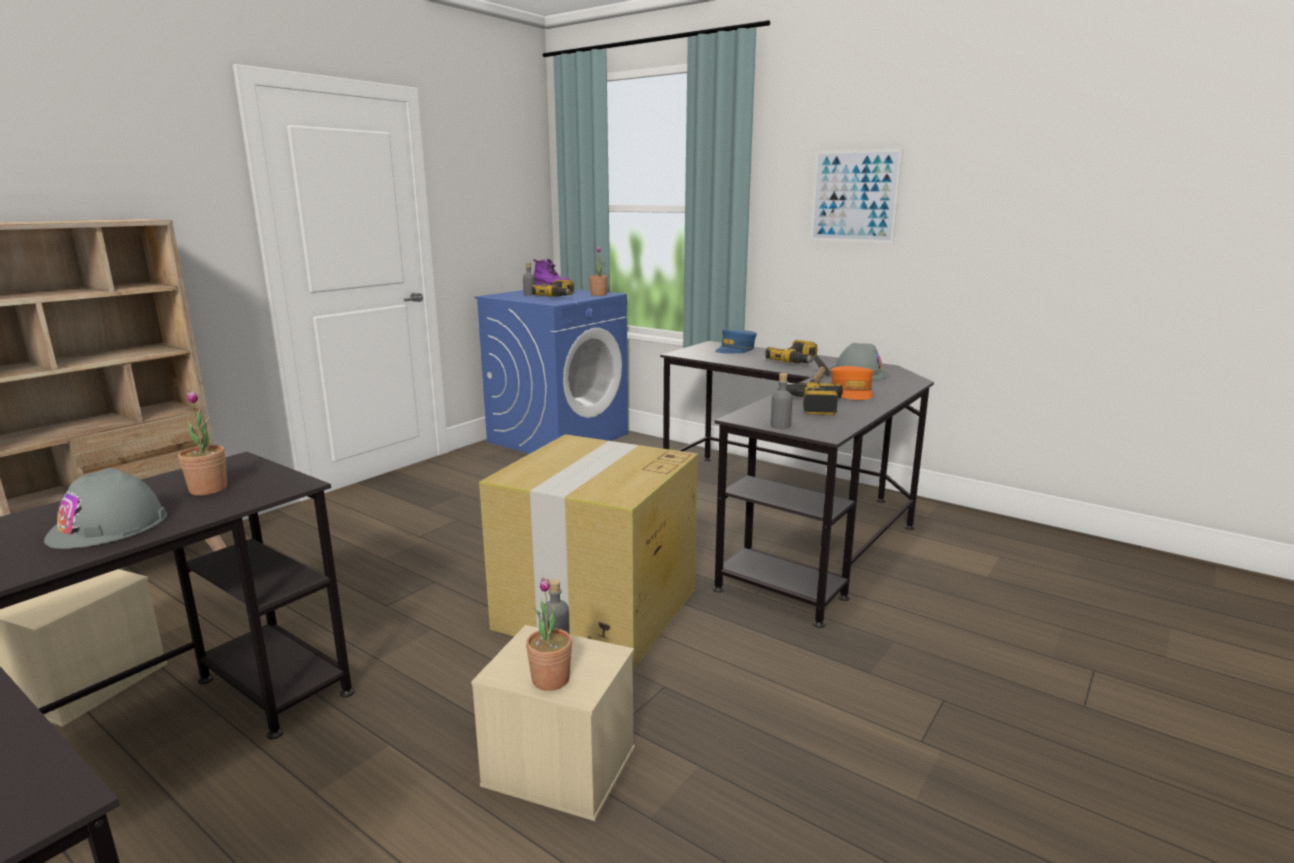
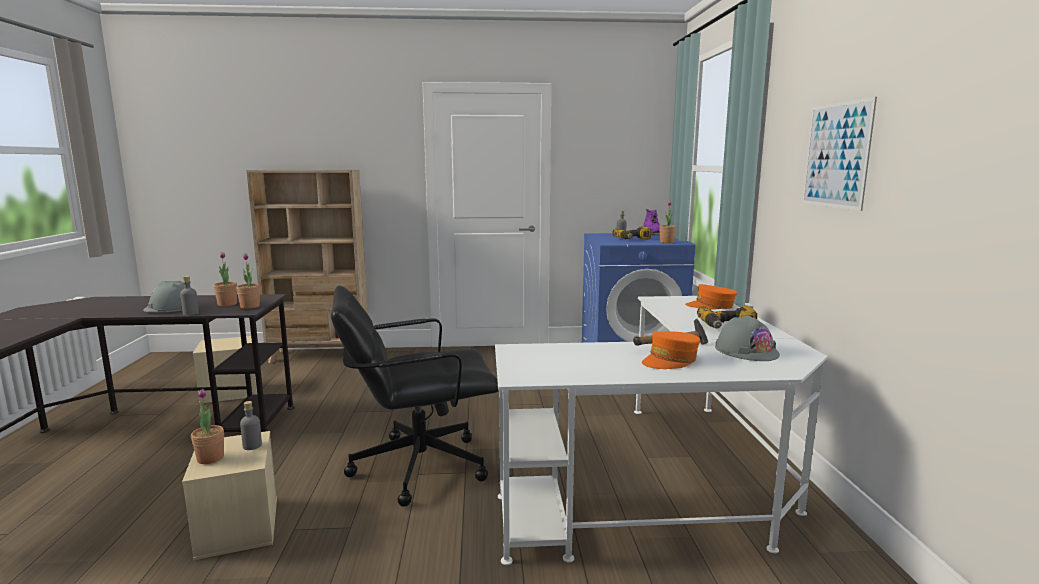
camera: 50 degrees right, 5 degrees down
cardboard box [479,434,698,669] -> black office chair [331,285,499,507]
black desk [660,341,934,628] -> white desk [495,296,827,565]
blue cap [715,330,757,353] -> orange cap [685,284,737,310]
grey bottle [771,373,792,429] -> grey bottle moved to [180,276,199,315]
power drill [777,382,843,415] -> none
none -> potted plant [236,253,260,309]

